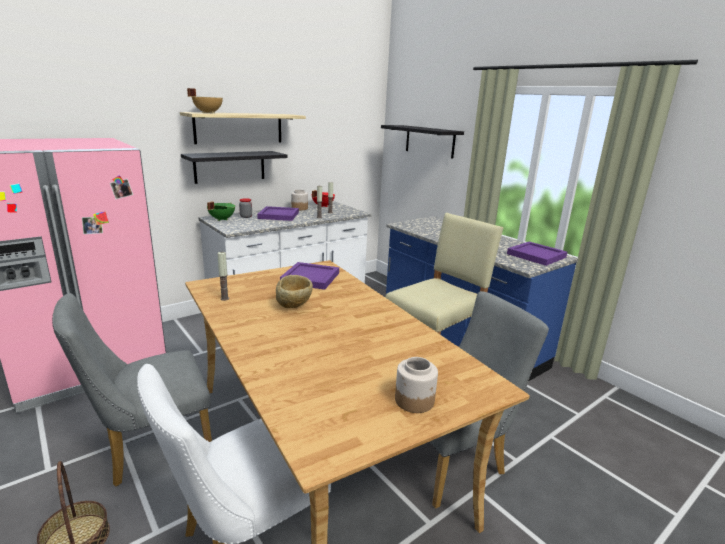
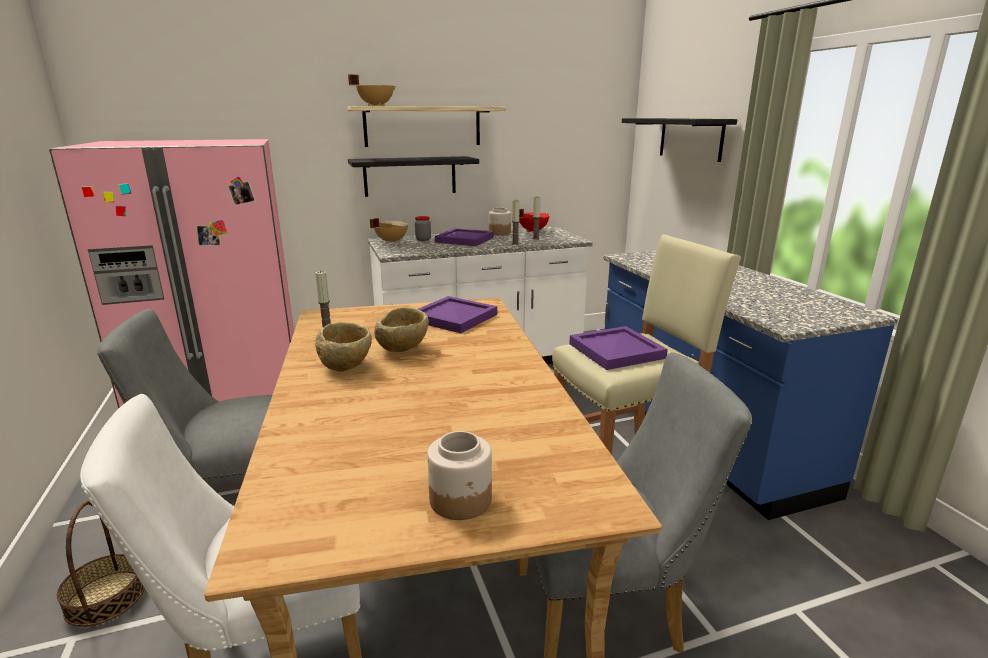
camera: 20 degrees right, 0 degrees up
green cooking pot [207,202,235,221] -> beige cooking pot [370,218,408,243]
purple tray [507,242,567,266] -> purple tray moved to [569,326,668,370]
none -> beige bowl [315,322,372,372]

